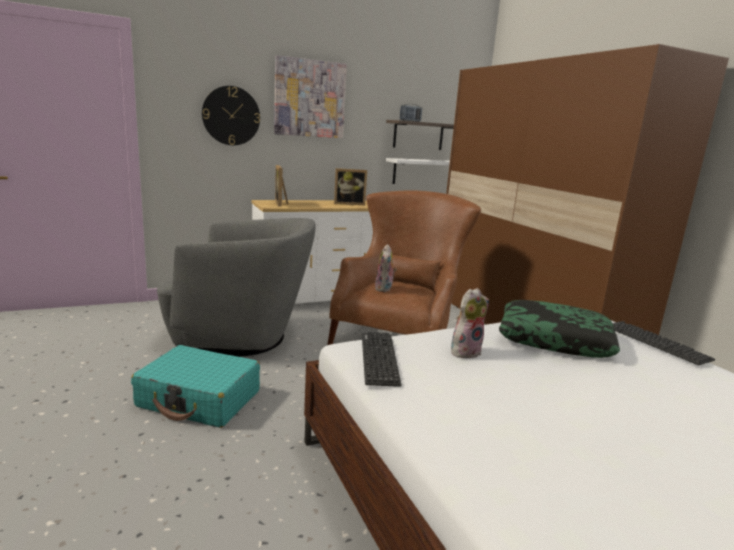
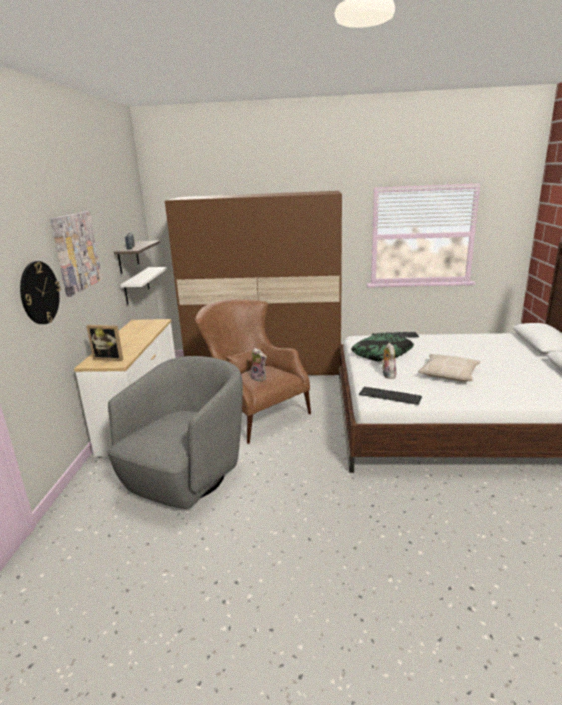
camera: 60 degrees left, 5 degrees up
turquoise suitcase [131,345,260,428] -> none
picture frame [334,168,367,205] -> none
none -> beige pillow [418,354,480,382]

